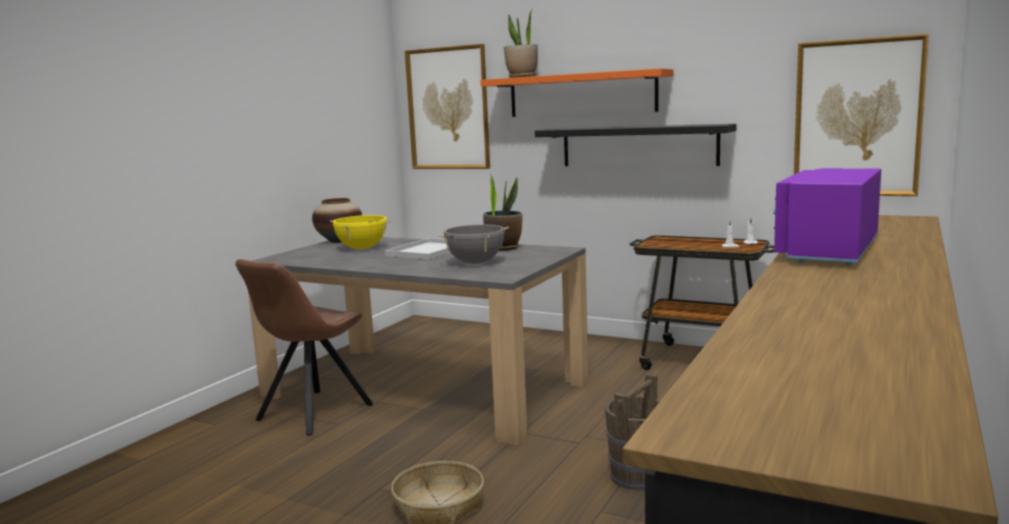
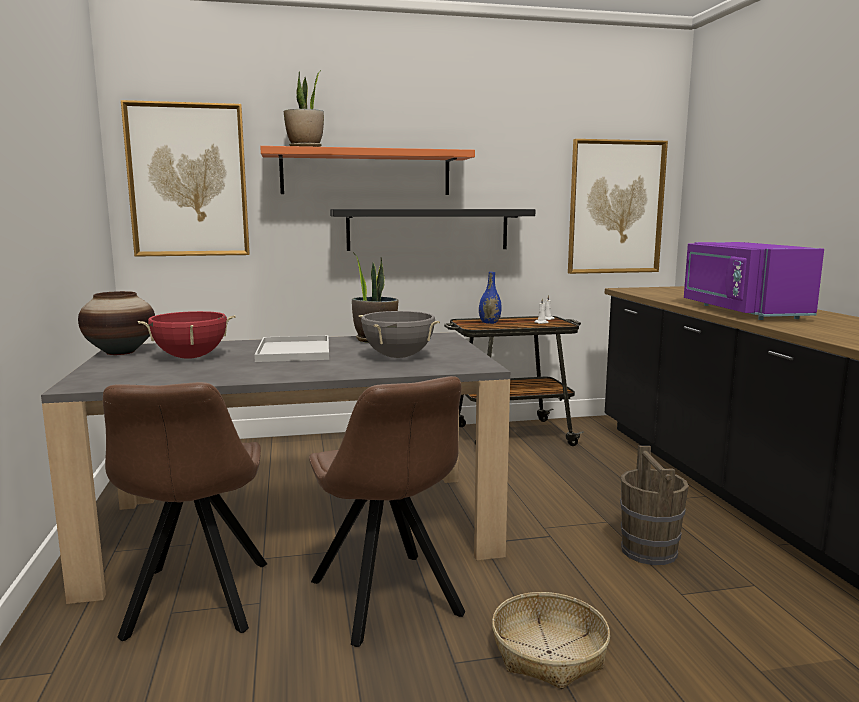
camera: 40 degrees left, 0 degrees up
yellow cooking pot [330,215,391,249] -> red cooking pot [138,311,236,359]
none -> brown chair [309,376,465,647]
none -> blue vase [479,272,501,324]

